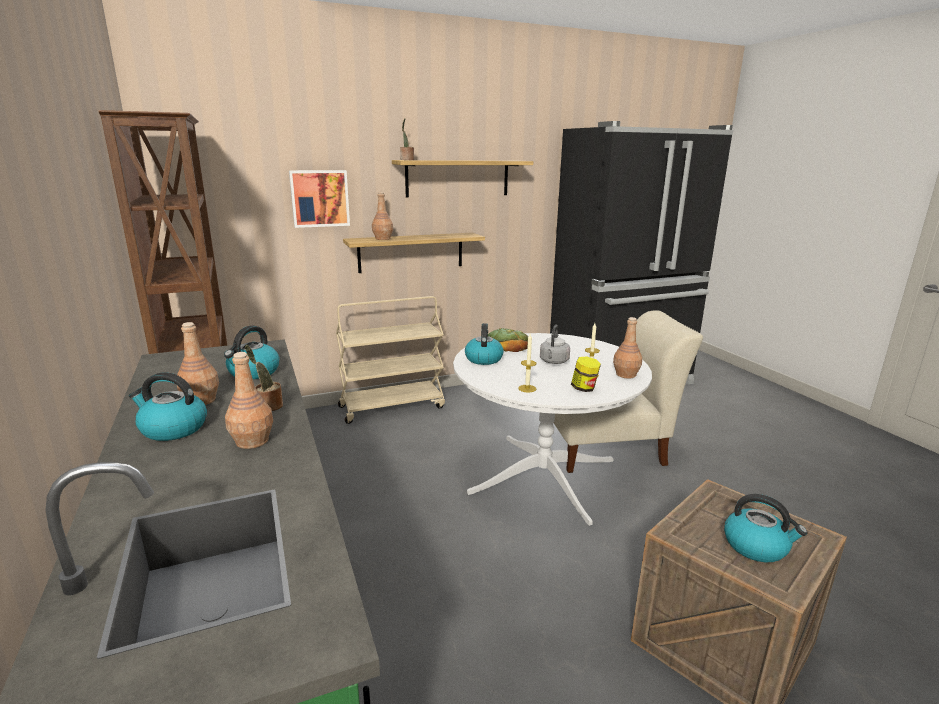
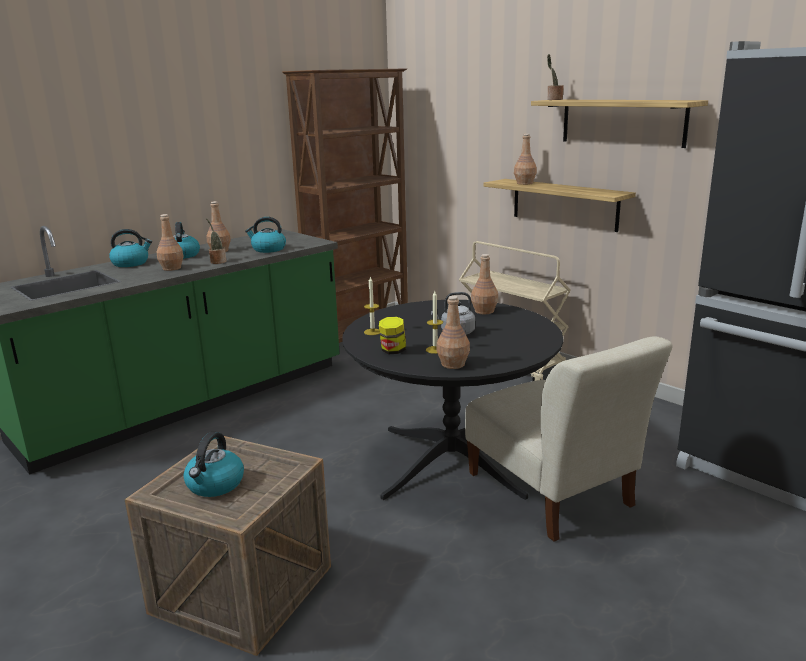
camera: 70 degrees right, 0 degrees up
picture [289,170,350,228] -> none
white dining table [453,333,652,526] -> black dining table [342,300,564,500]
kettle [465,323,504,365] -> kettle moved to [109,229,152,267]
bread [488,328,528,352] -> brown bottle [471,254,498,314]

